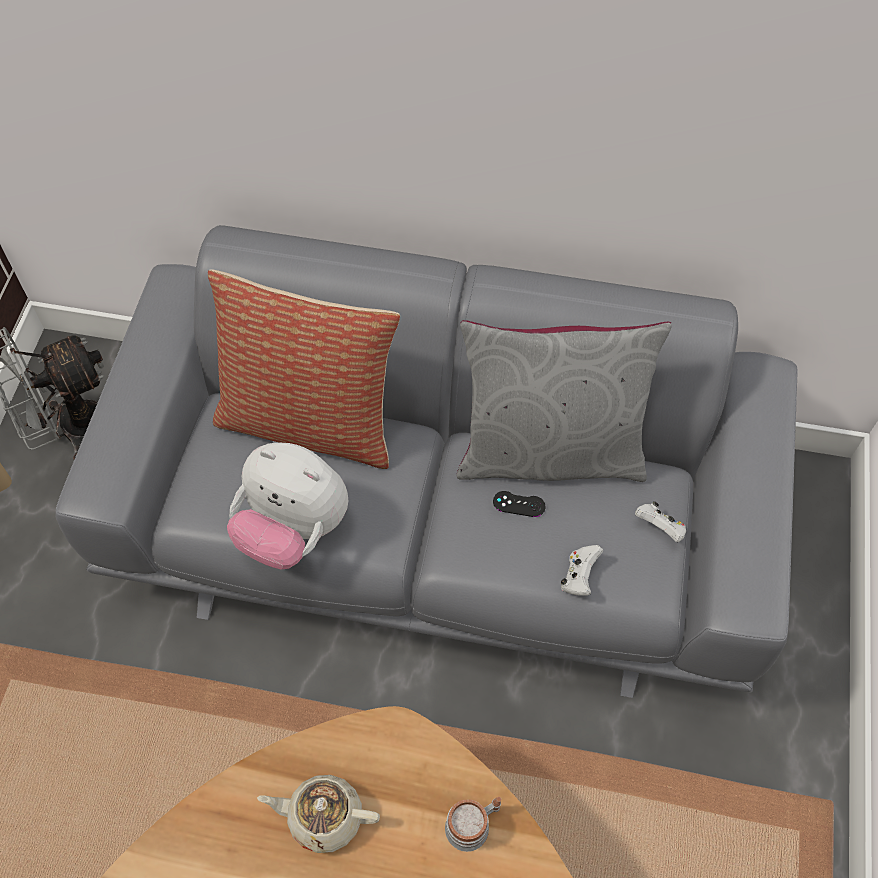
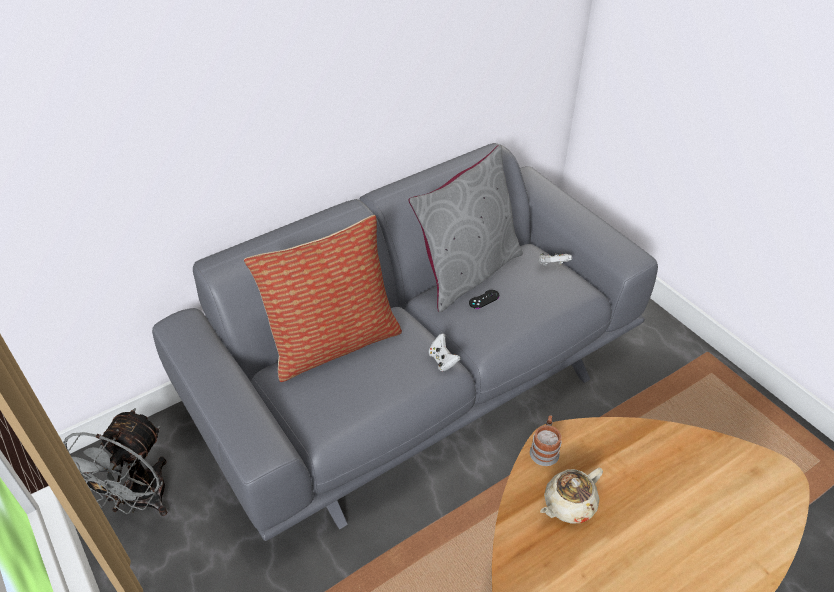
camera: 45 degrees left, 15 degrees down
plush toy [227,443,348,570] -> none
mug [445,797,501,852] -> mug moved to [530,415,561,466]
white game controller [561,545,603,596] -> white game controller moved to [429,334,461,371]

